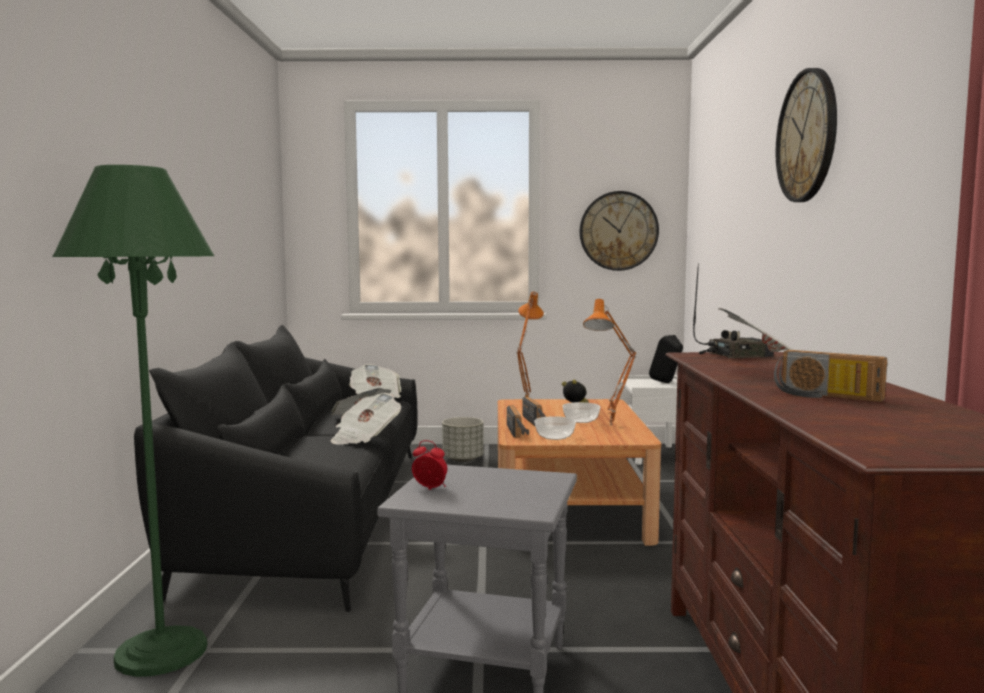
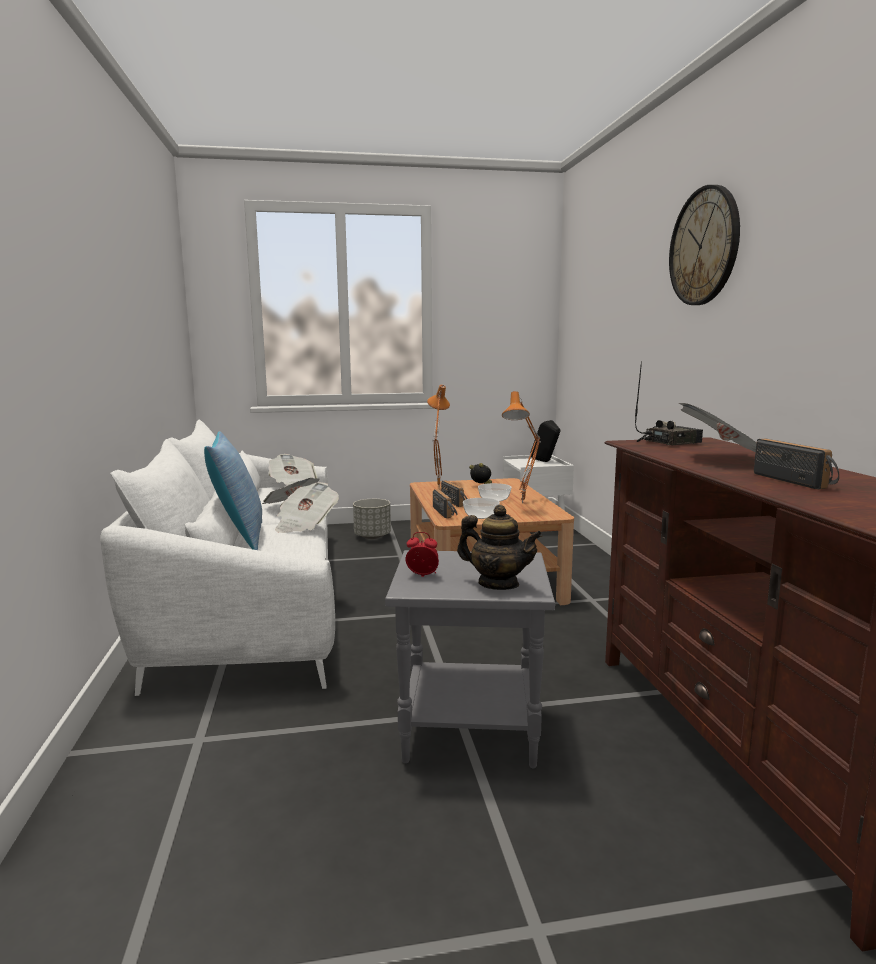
camera: 10 degrees left, 5 degrees up
green floor lamp [52,165,214,677] -> none
black sofa [134,325,418,612] -> white sofa [100,419,335,696]
wall clock [580,191,659,271] -> none
radio [774,350,887,402] -> radio turned 135 degrees counterclockwise [754,438,839,489]
none -> pillow [204,431,262,550]
none -> teapot [457,505,543,590]

